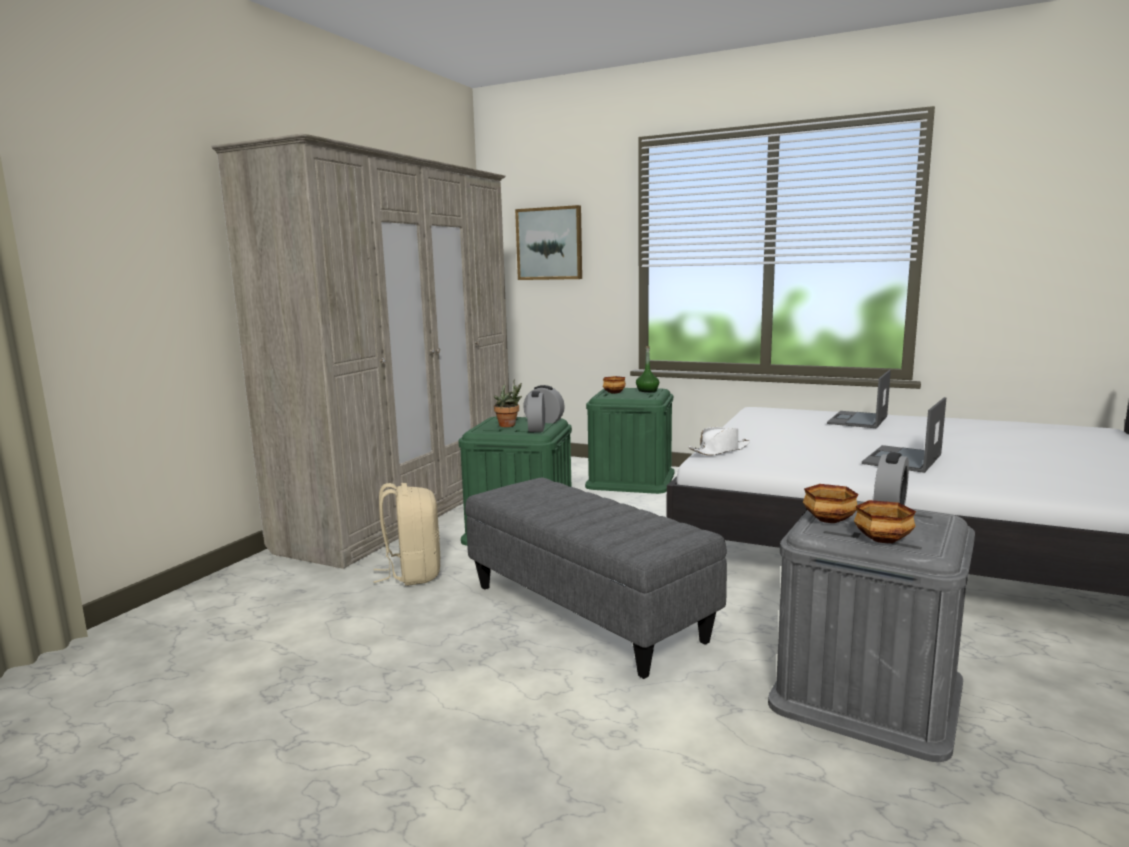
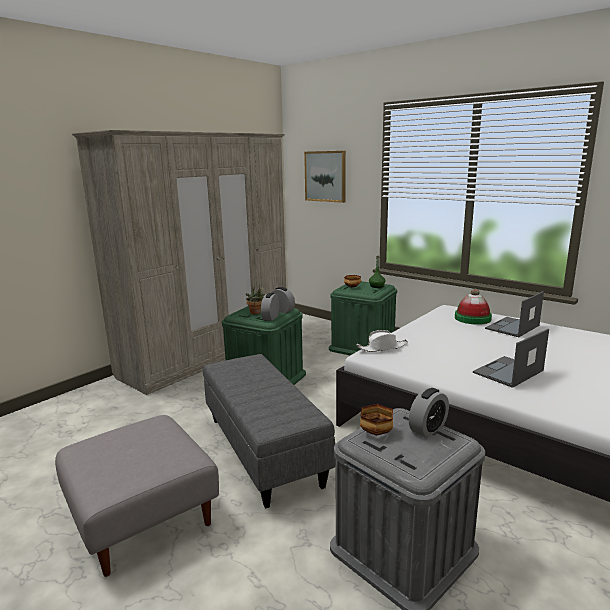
camera: 15 degrees right, 5 degrees up
beige backpack [373,483,441,586] -> none
bowl [854,500,916,543] -> none
none -> grey ottoman [55,415,219,577]
none -> hat [455,289,492,325]

